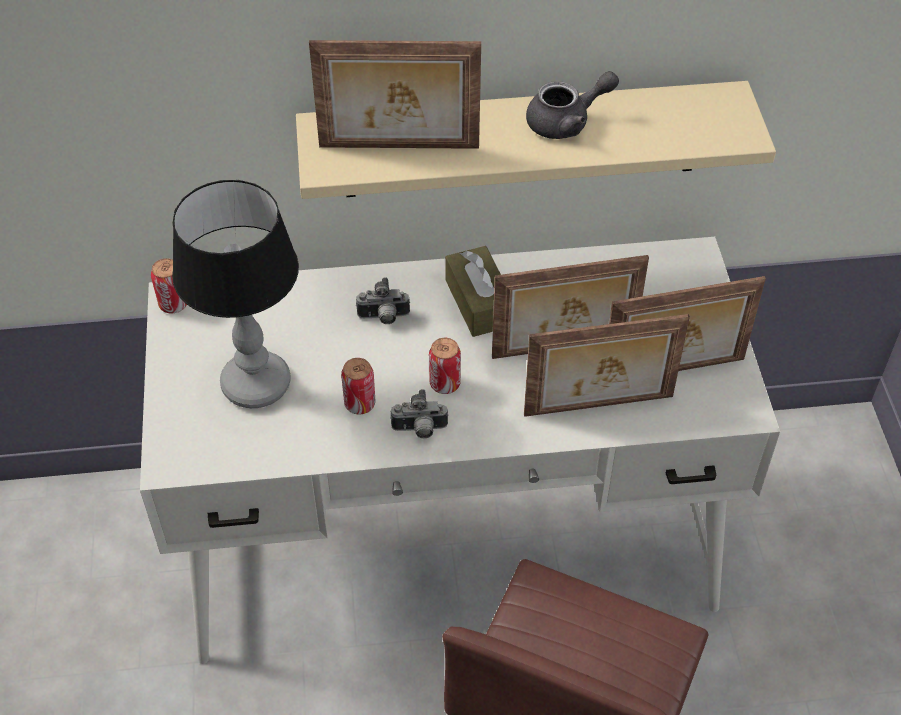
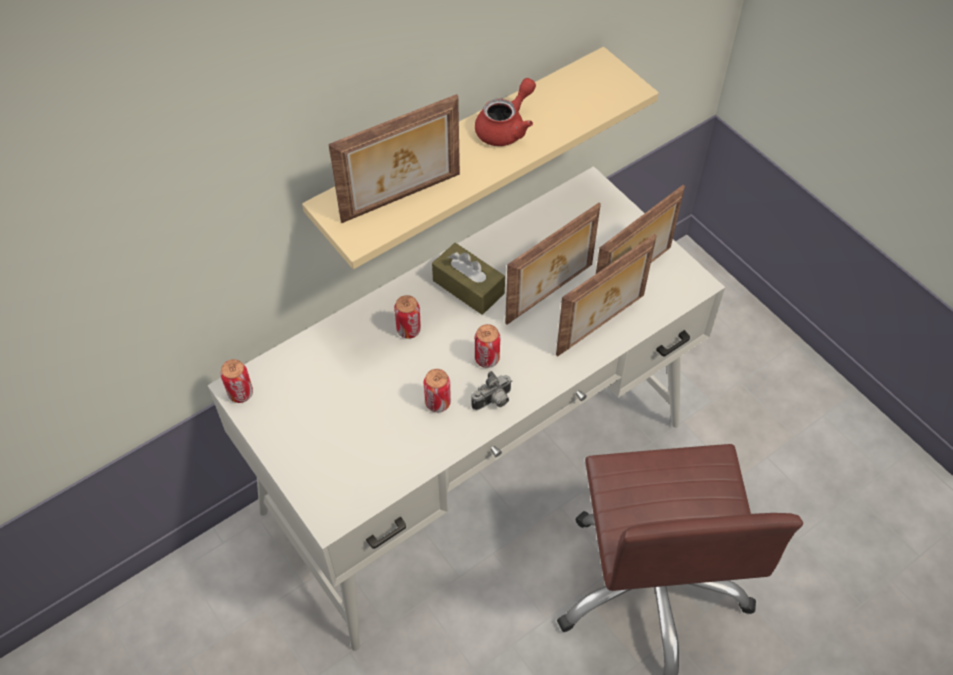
camera: 30 degrees left, 5 degrees up
table lamp [172,180,299,408] -> none
camera [356,277,410,324] -> can [394,295,421,339]
grey teapot [526,71,619,139] -> red teapot [475,78,536,146]

